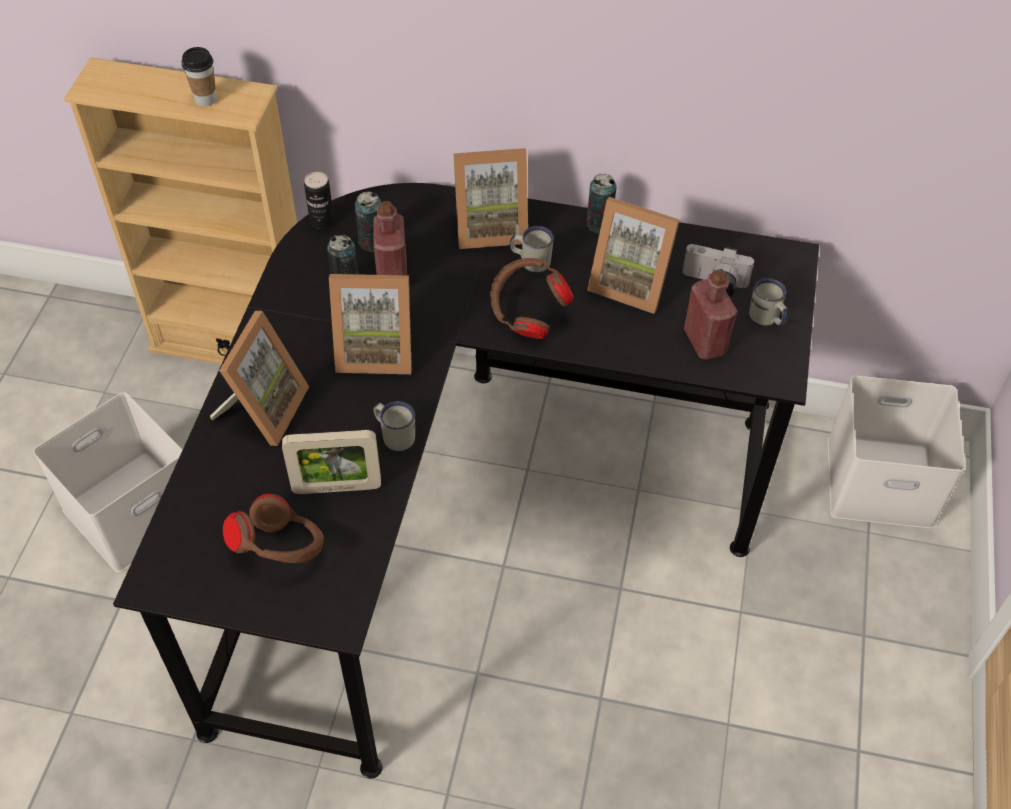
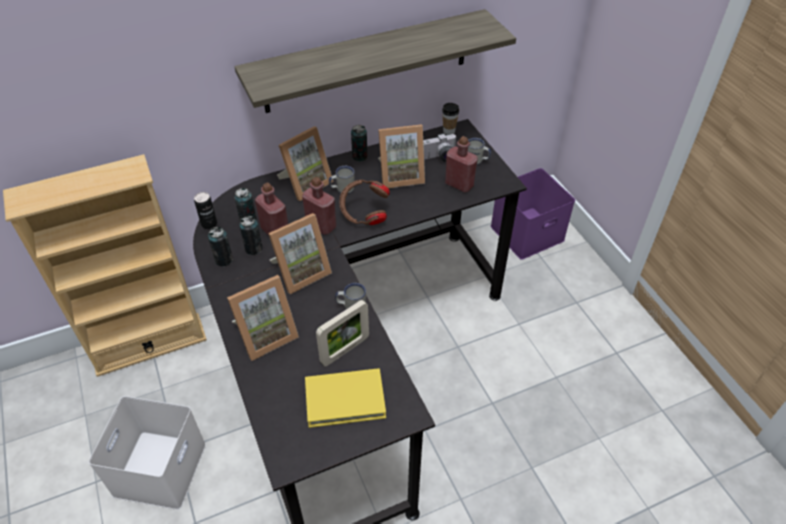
camera: 35 degrees left, 5 degrees down
cup [182,47,217,106] -> cup moved to [442,103,459,135]
picture frame [210,311,309,446] -> picture frame turned 75 degrees clockwise [227,275,299,361]
brown headphones [223,494,324,563] -> yellow book [305,368,386,428]
white storage box [828,376,966,529] -> purple storage box [491,168,575,260]
none -> can [208,227,233,266]
none -> shelf [235,9,516,113]
none -> red bottle [302,177,336,235]

